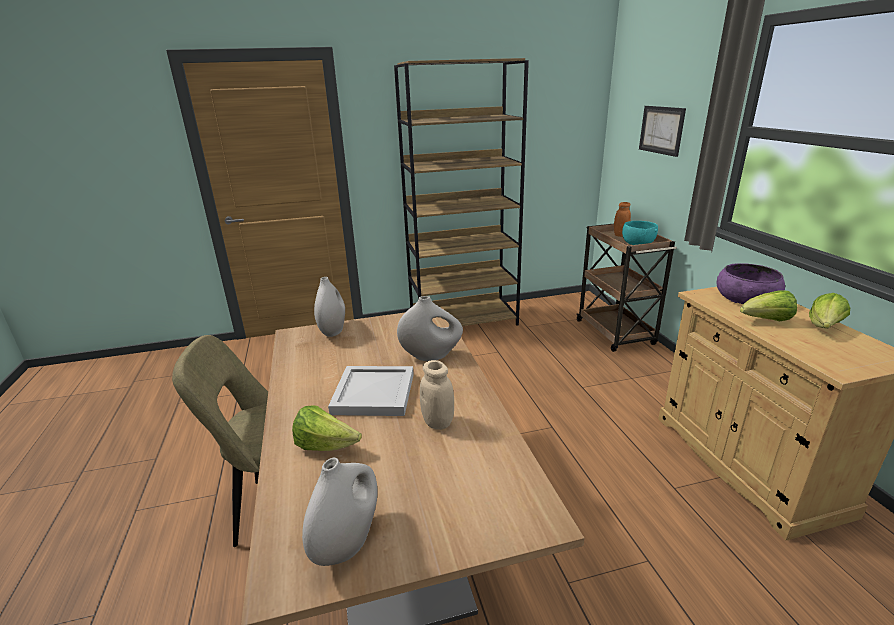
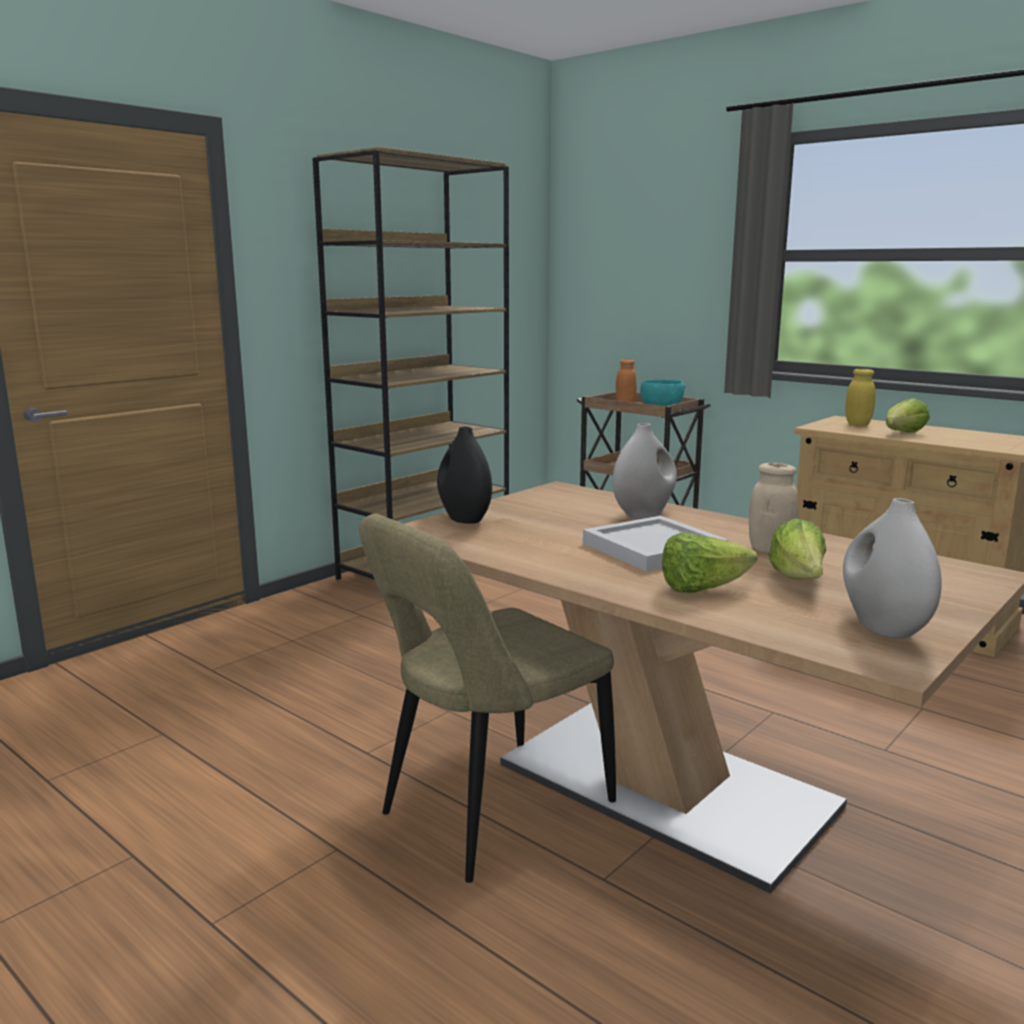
camera: 35 degrees left, 10 degrees down
white vase [314,277,345,337] -> black vase [437,426,492,524]
picture [639,106,686,157] -> none
purple bowl [716,263,785,304] -> yellow jar [845,369,876,426]
lettuce [809,293,850,328] -> lettuce moved to [769,518,826,579]

